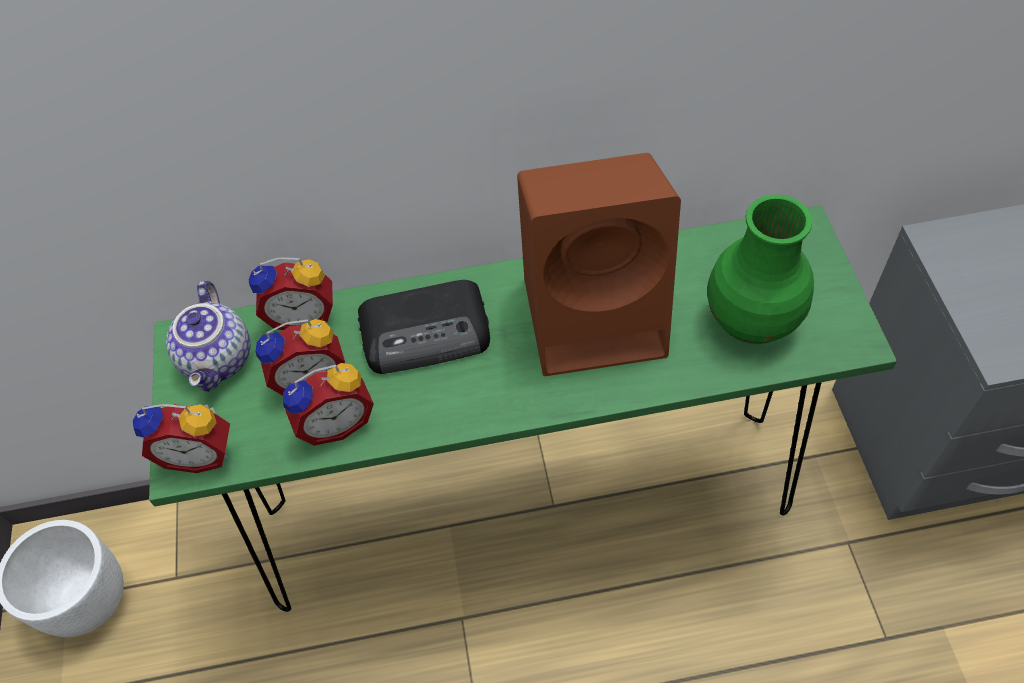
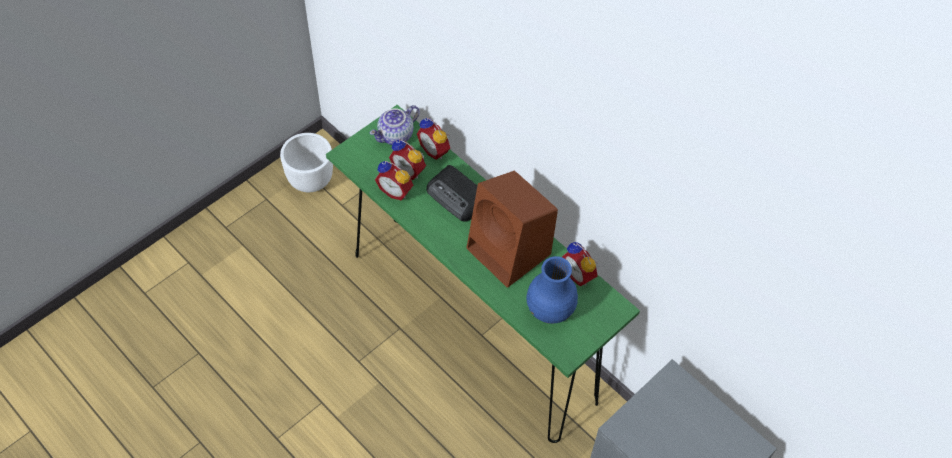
camera: 50 degrees right, 0 degrees up
alarm clock [133,404,230,473] -> alarm clock moved to [562,242,598,287]
green vase [707,195,814,344] -> blue vase [526,256,578,324]

